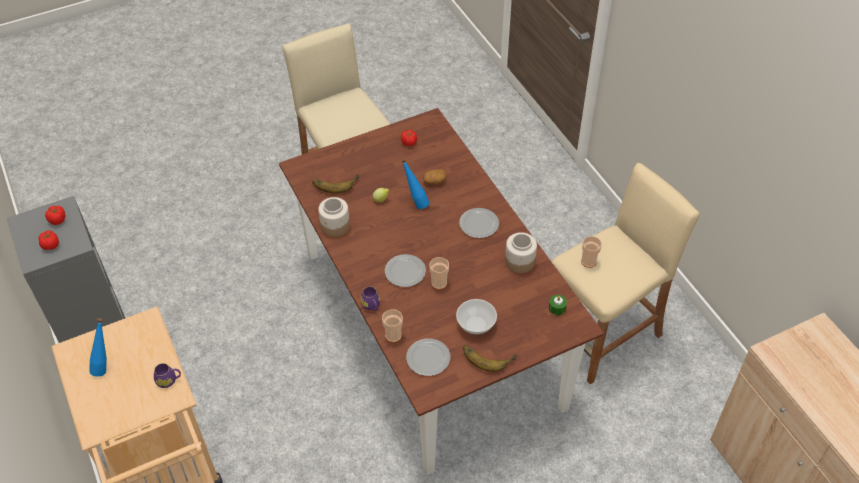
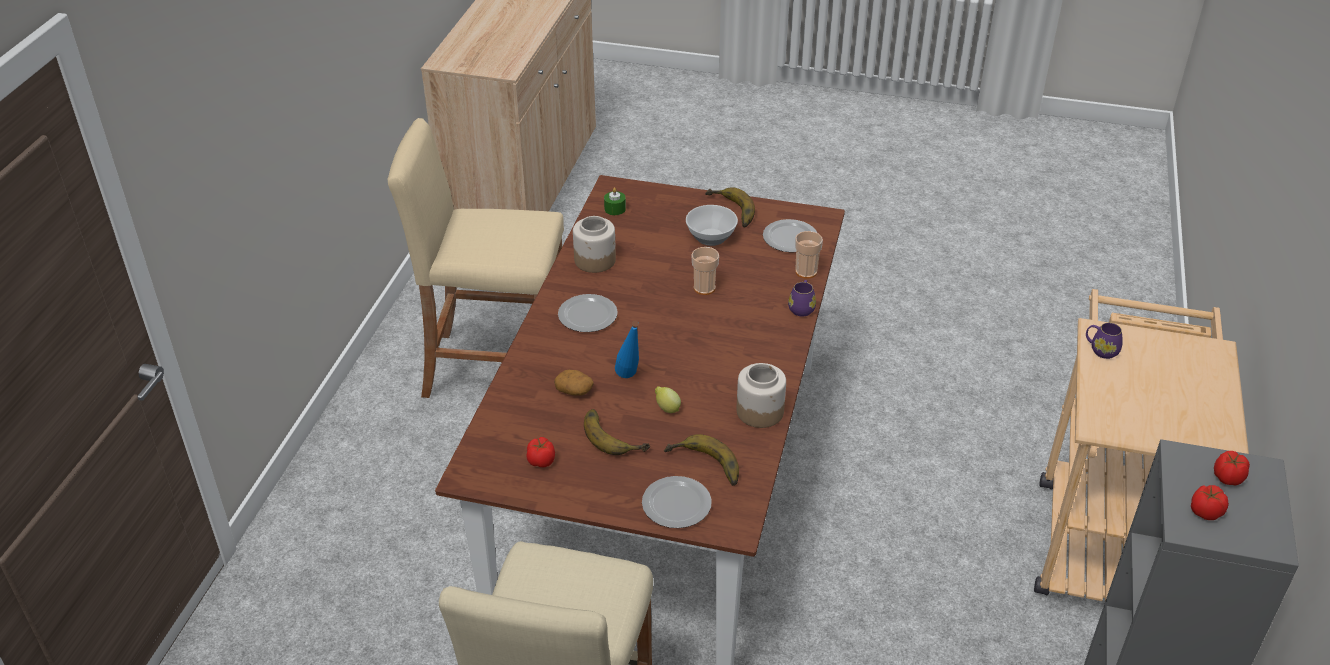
camera: 140 degrees left, 10 degrees down
blue bottle [89,318,107,377] -> none
plate [385,254,426,287] -> plate moved to [642,476,712,528]
cup [581,236,602,268] -> none
none -> banana [584,409,650,455]

